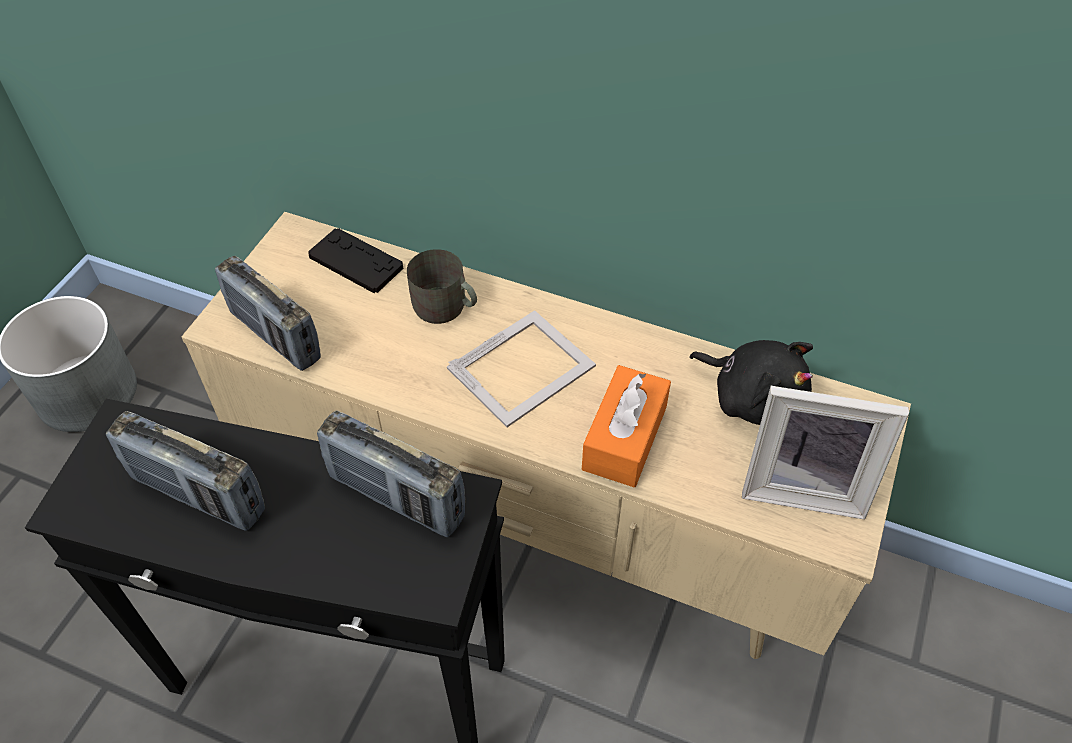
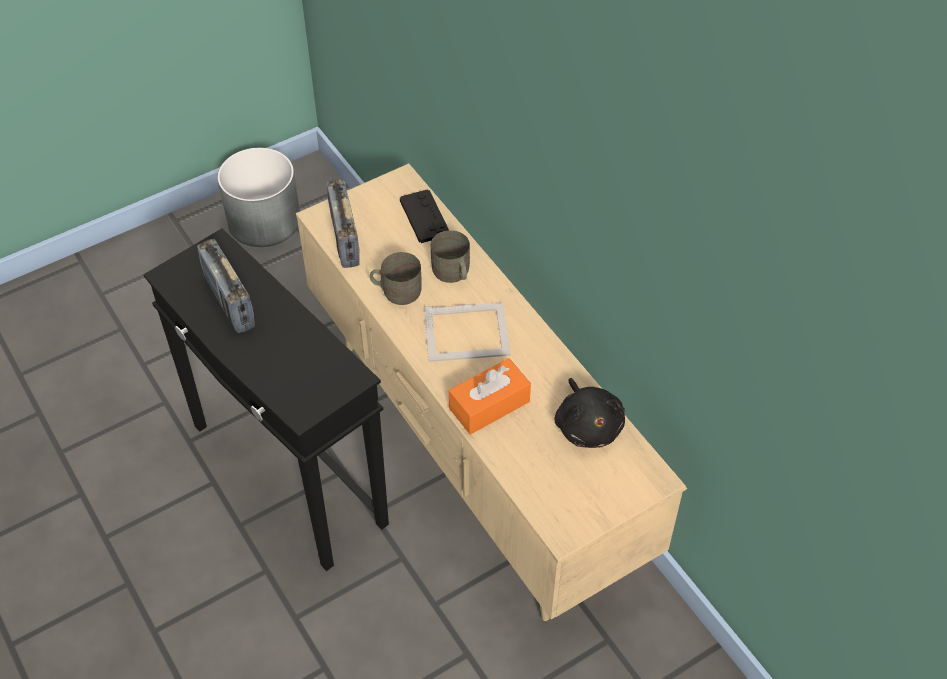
camera: 35 degrees right, 0 degrees up
radio [317,410,465,537] -> none
picture frame [742,386,909,520] -> none
none -> grey mug [370,252,422,305]

